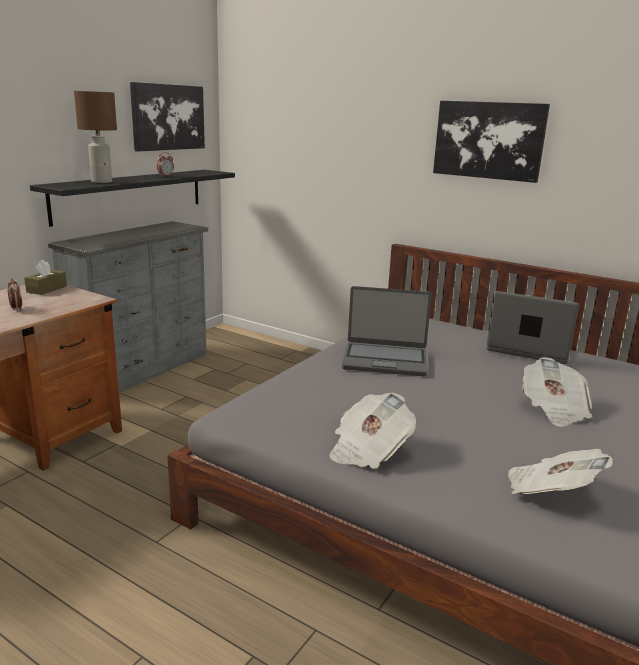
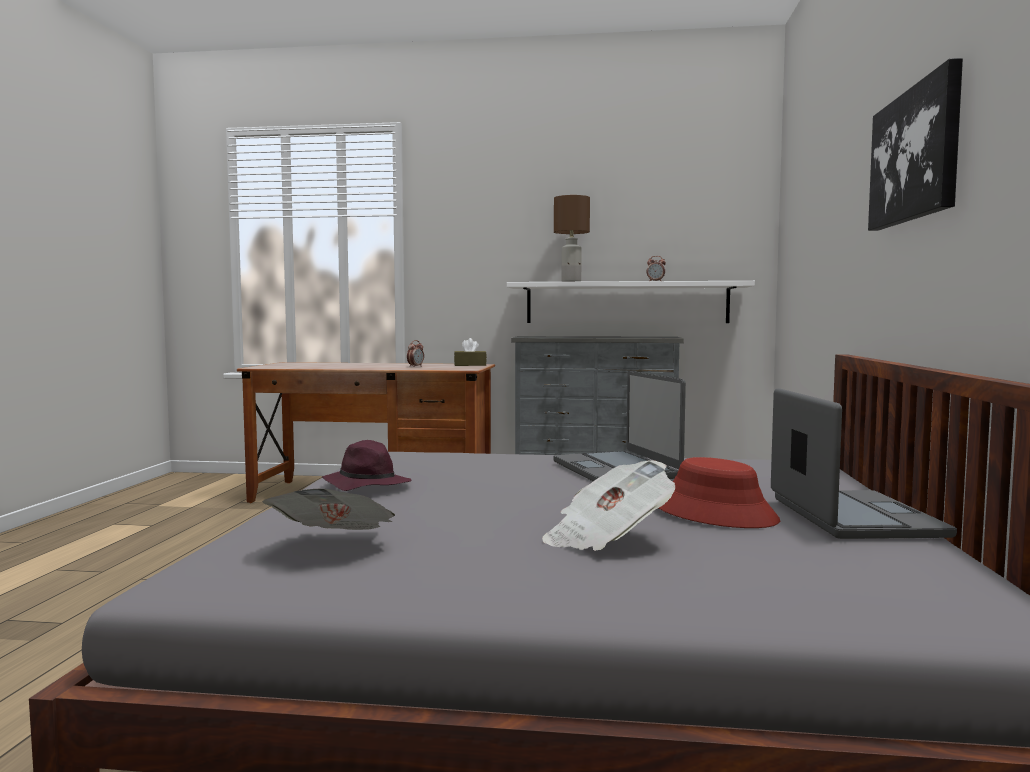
camera: 65 degrees right, 15 degrees down
black shelf [30,170,235,227] -> white shelf [507,281,755,323]
picture [130,82,205,151] -> none
newspaper [329,393,416,469] -> purple hat [322,440,411,491]
none -> red hat [659,457,780,528]

